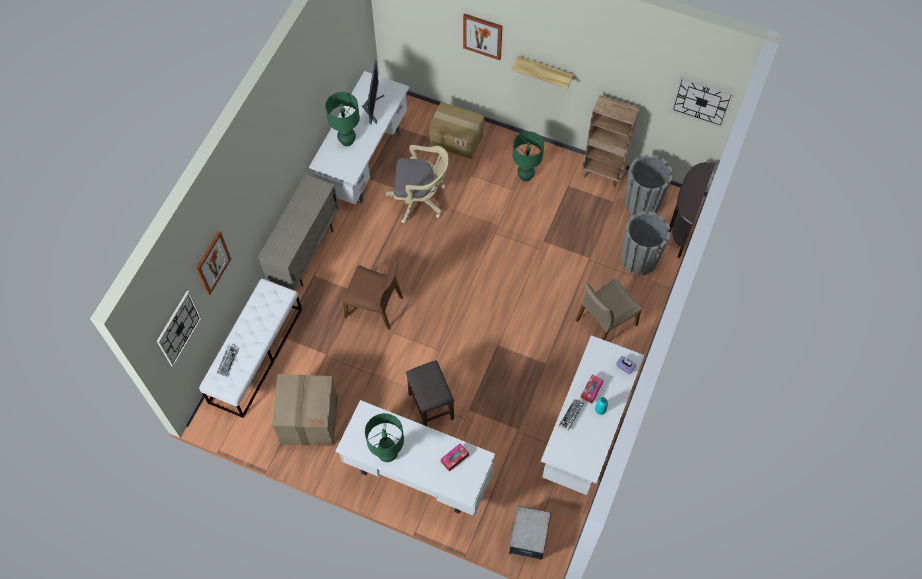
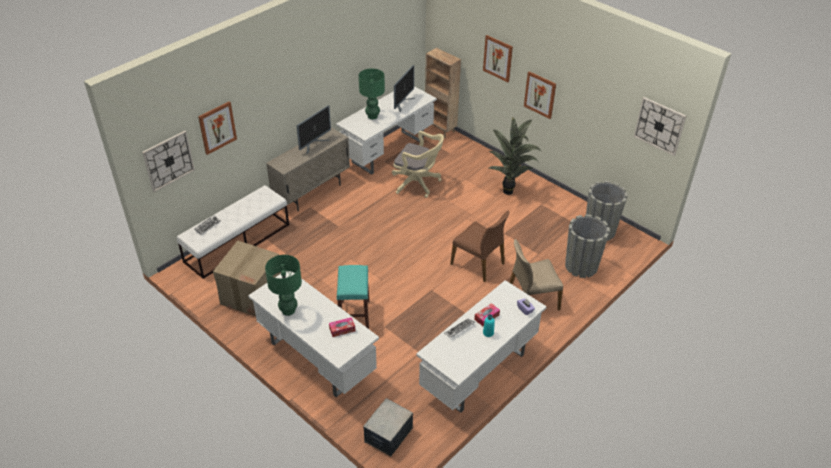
camera: 20 degrees right, 20 degrees down
brown chair [343,259,403,330] -> brown chair moved to [450,211,509,282]
grey stool [406,360,454,426] -> turquoise stool [337,265,369,329]
cardboard box [429,102,485,159] -> none
shelf [512,56,574,89] -> picture [524,71,556,119]
green table lamp [513,131,544,182] -> potted plant [489,118,541,195]
brown bookcase [582,95,640,188] -> brown bookcase moved to [425,48,461,138]
brown console table [669,162,716,258] -> none
none -> monitor [296,105,331,154]

